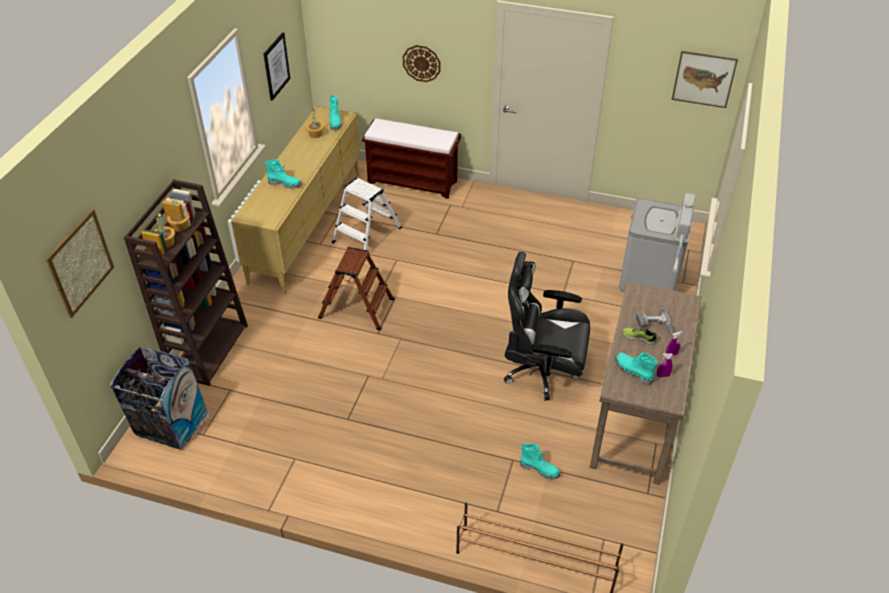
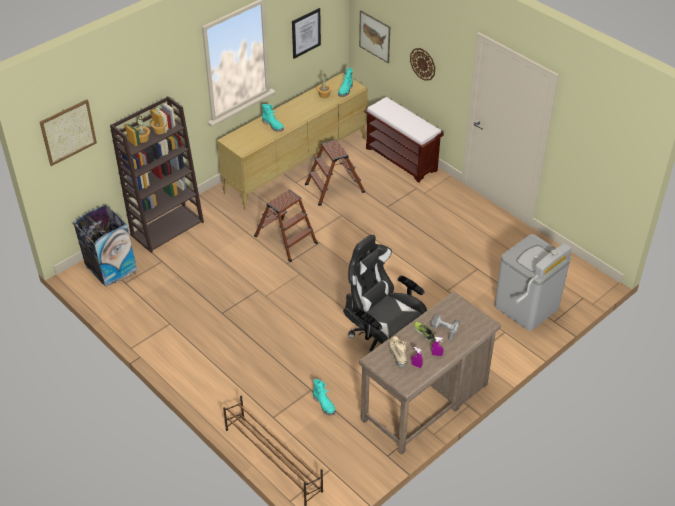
camera: 30 degrees right, 0 degrees up
white step ladder [332,177,402,250] -> brown step ladder [305,139,365,206]
turquoise boot [615,352,658,385] -> beige boot [389,336,407,368]
picture [672,51,738,108] -> picture moved to [359,10,390,63]

